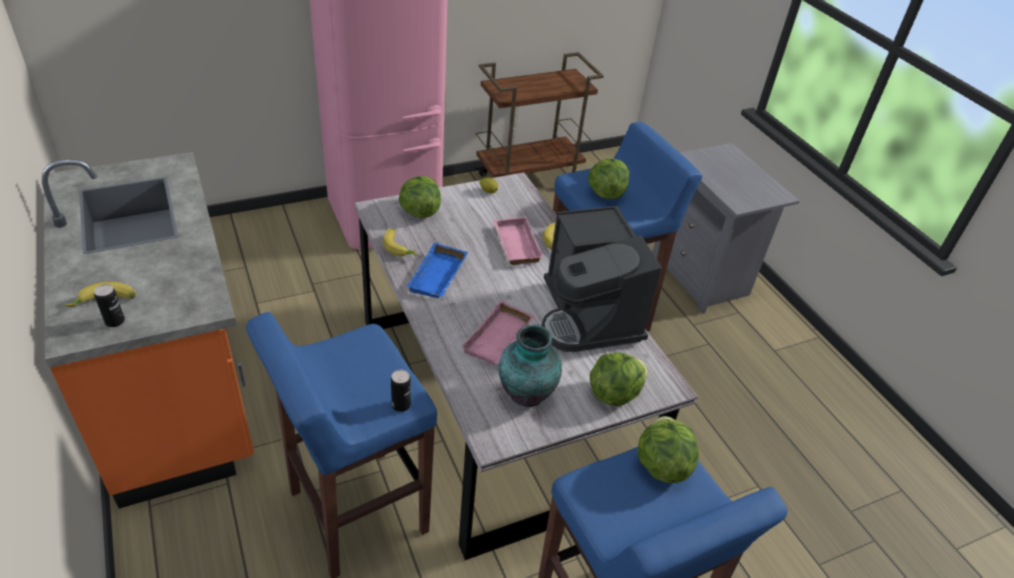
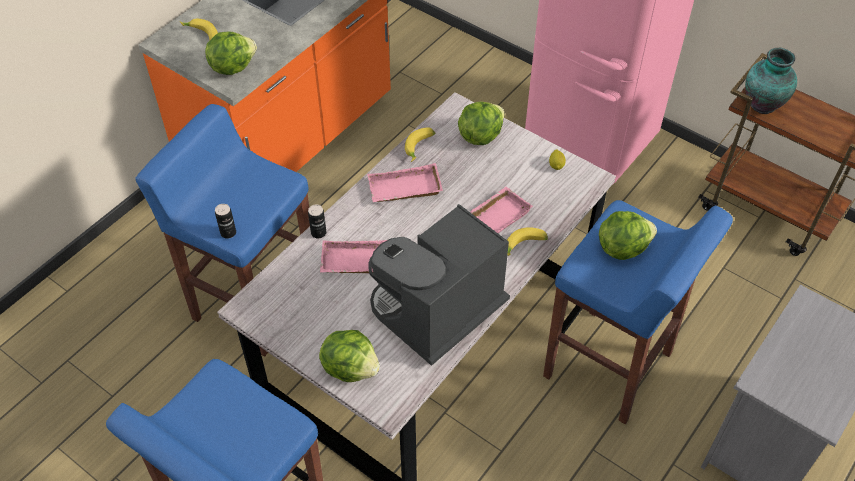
camera: 65 degrees right, 10 degrees up
can [94,284,125,327] -> can moved to [308,204,326,238]
blue tray [407,242,468,298] -> pink tray [367,163,443,202]
vase [499,325,562,407] -> vase moved to [745,48,797,114]
lettuce [637,416,699,483] -> lettuce moved to [205,31,257,75]

